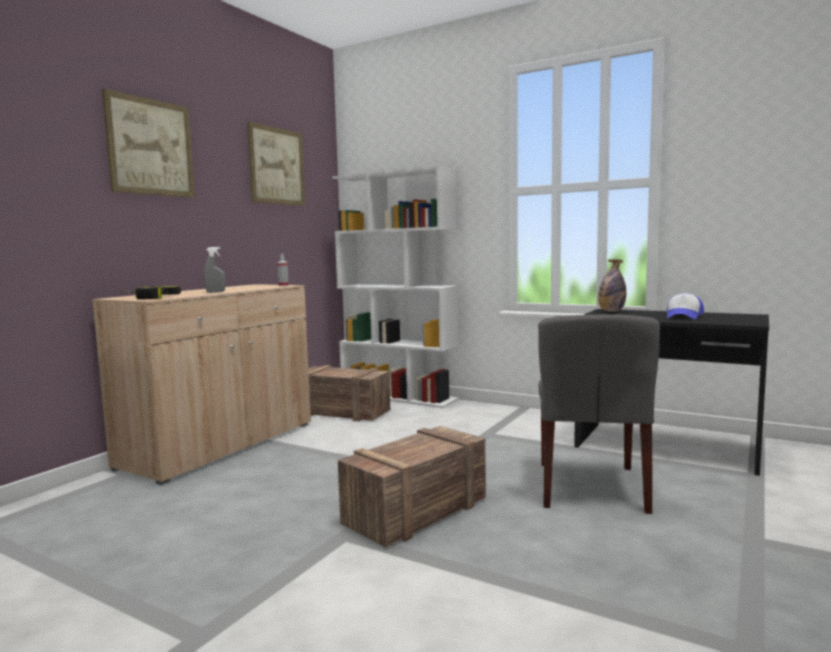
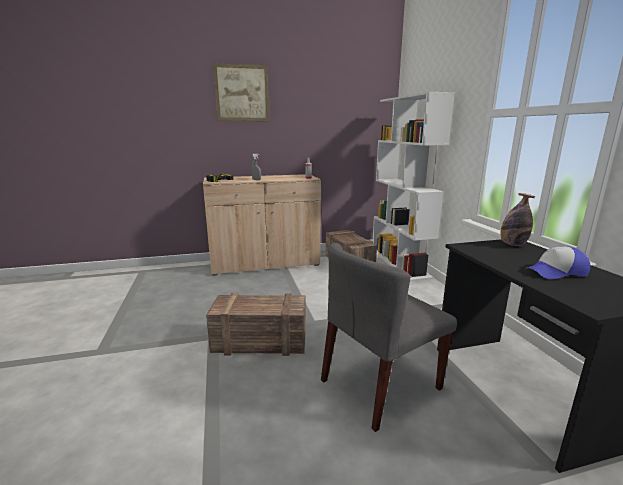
camera: 45 degrees right, 10 degrees up
picture [247,122,305,206] -> none

